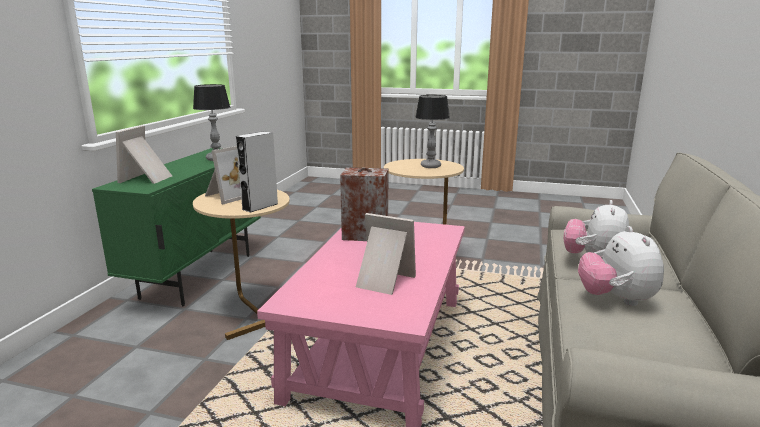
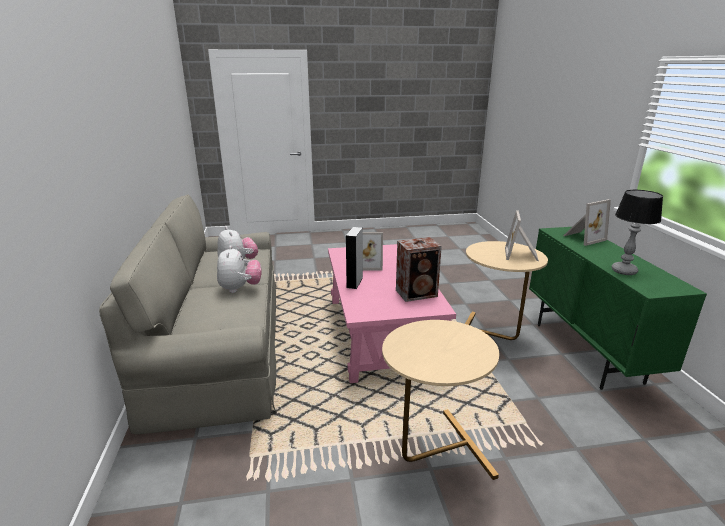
camera: 155 degrees right, 5 degrees up
picture frame [116,125,172,184] -> picture frame turned 75 degrees clockwise [563,199,611,246]
grey speaker [236,131,278,213] -> grey speaker moved to [346,227,363,289]
table lamp [415,95,450,168] -> none

